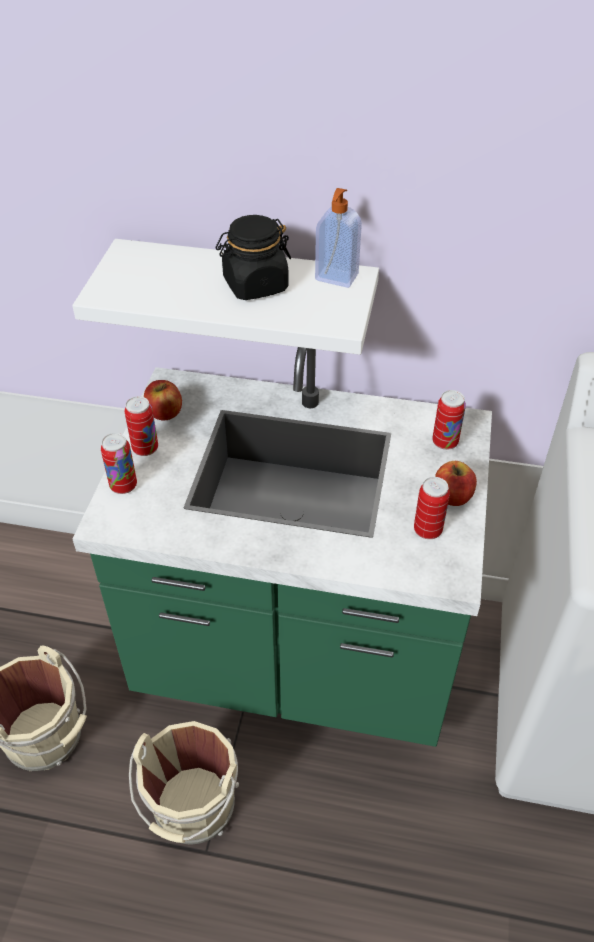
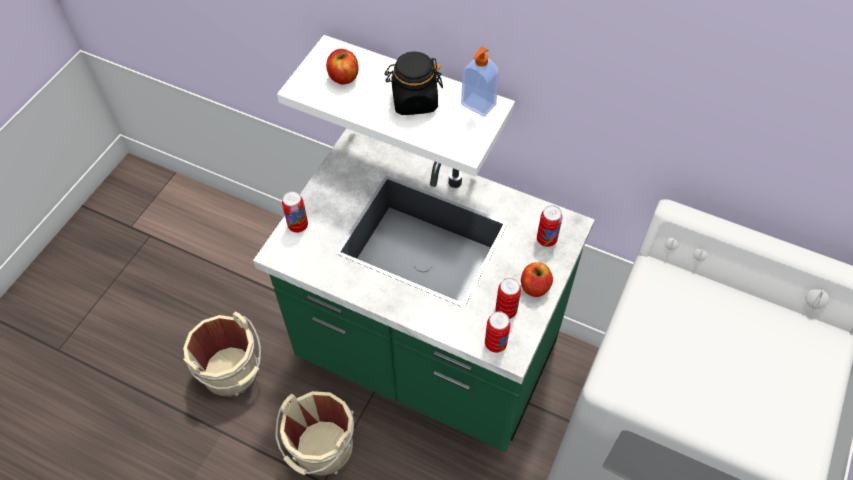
camera: 15 degrees right, 10 degrees up
can [125,396,158,456] -> can moved to [485,311,511,353]
apple [144,380,182,421] -> apple moved to [326,49,359,84]

